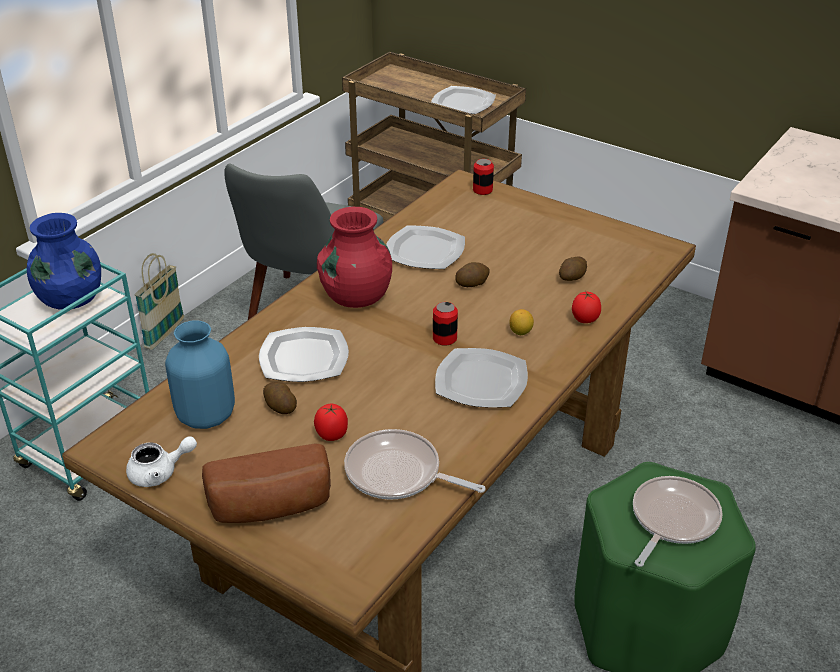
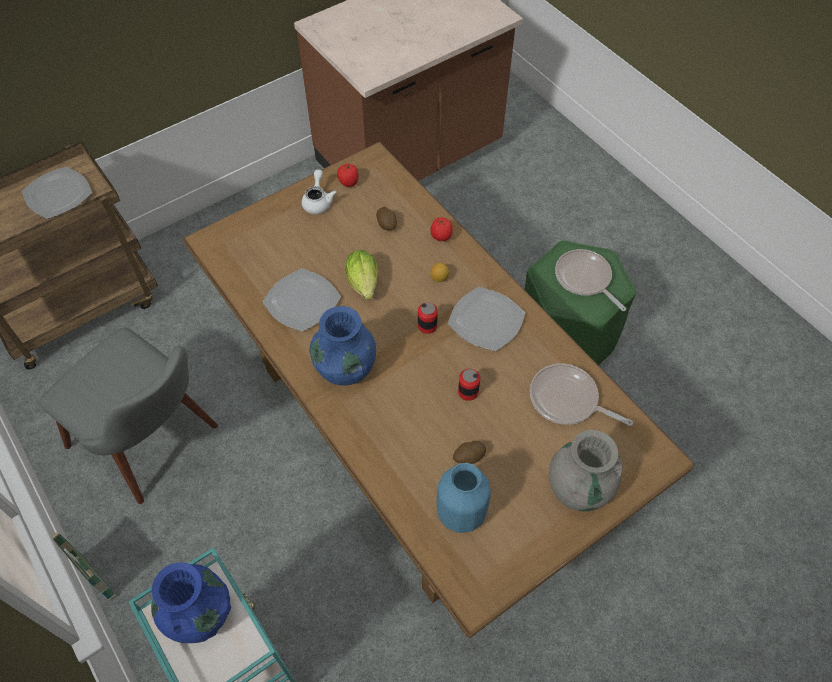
camera: 70 degrees left, 20 degrees up
white teapot [126,436,197,487] -> white teapot moved to [302,170,337,214]
bread [202,443,331,523] -> grey vase [549,430,622,511]
plate [259,327,349,382] -> none
tomato [314,404,348,441] -> tomato moved to [337,164,359,187]
red vase [317,207,392,308] -> blue vase [309,306,376,386]
frying pan [344,429,486,500] -> frying pan turned 75 degrees clockwise [530,364,633,426]
potato [456,262,490,287] -> lettuce [345,250,378,300]
can [473,159,494,195] -> can moved to [458,369,480,401]

